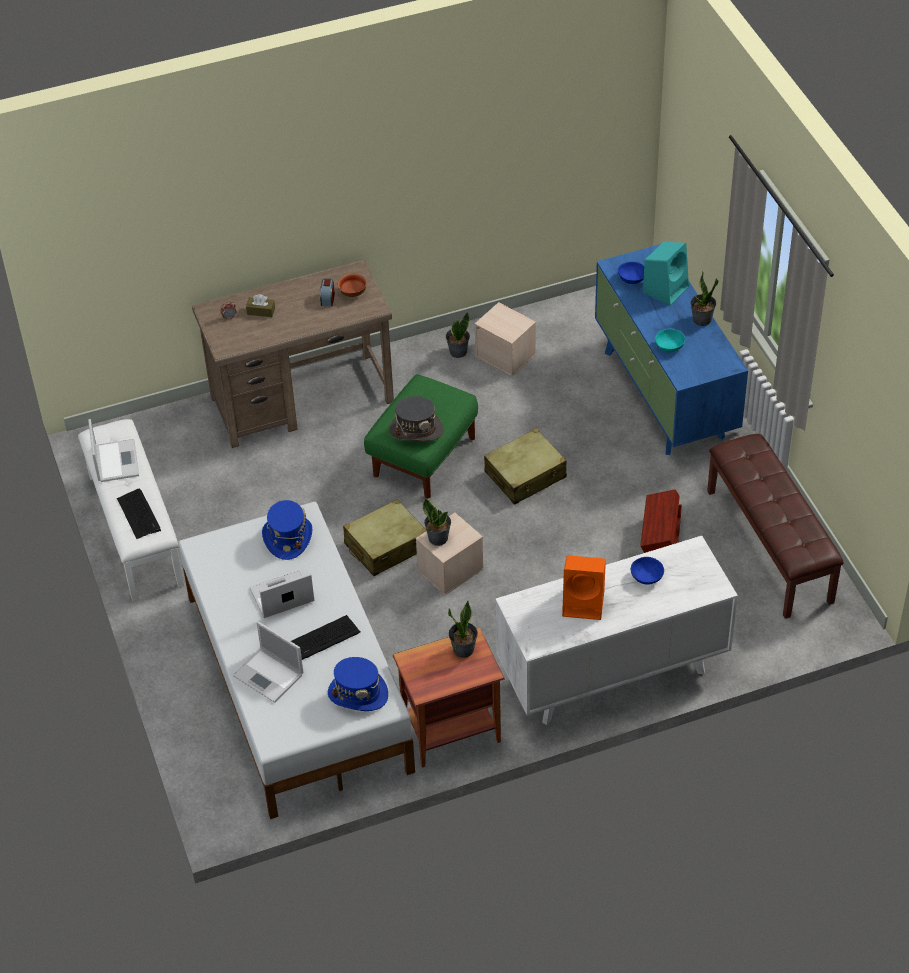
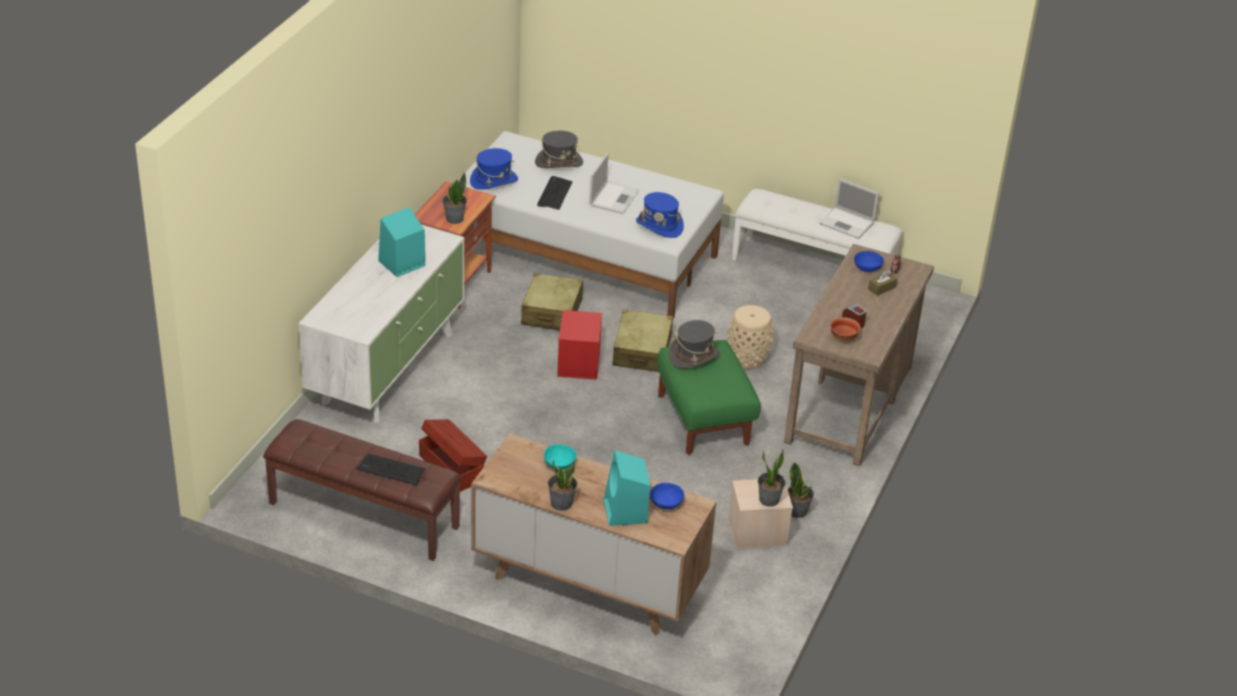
camera: 130 degrees right, 10 degrees down
keyboard [117,488,161,539] -> keyboard moved to [356,454,426,485]
laptop [233,621,304,703] -> grey hat [535,131,583,168]
beige storage box [416,513,484,595] -> red storage box [557,310,602,380]
potted plant [423,499,451,546] -> potted plant moved to [758,449,785,507]
beige suitcase [484,428,567,505] -> beige suitcase moved to [521,273,583,330]
orange speaker [562,555,606,620] -> turquoise speaker [378,207,425,277]
blue dresser [595,244,748,455] -> green dresser [471,434,717,636]
blue bowl [631,557,664,585] -> blue bowl moved to [854,251,884,272]
none -> beige stool [727,305,773,369]

